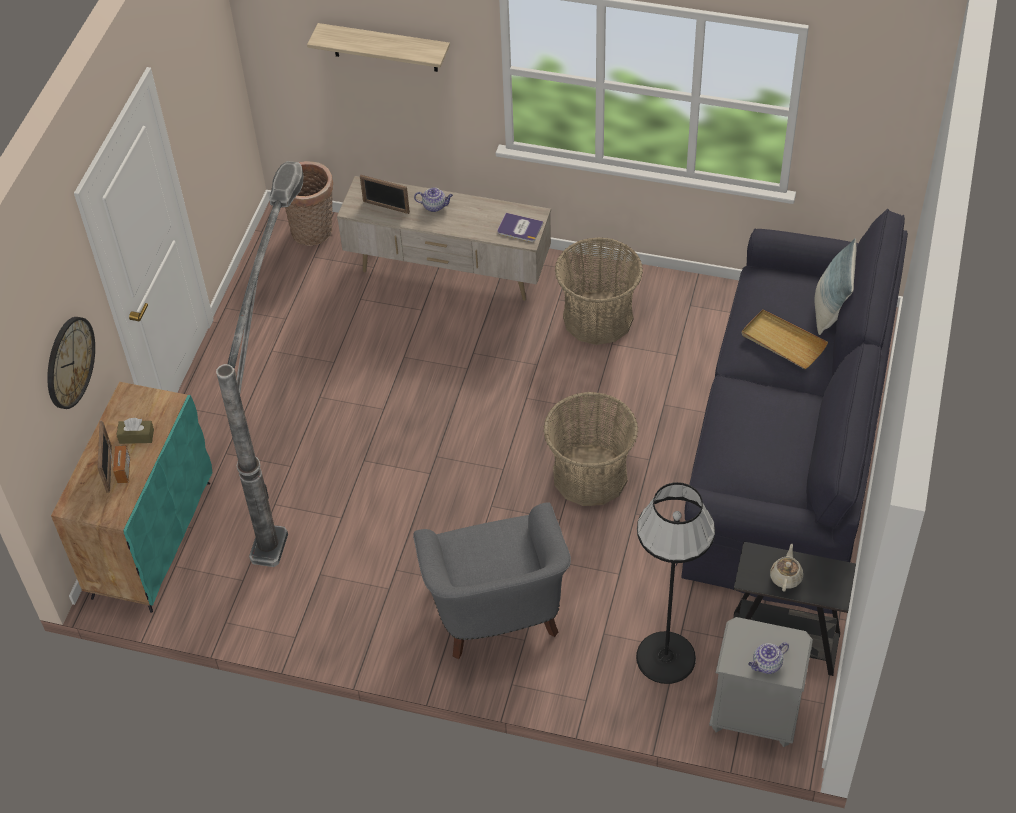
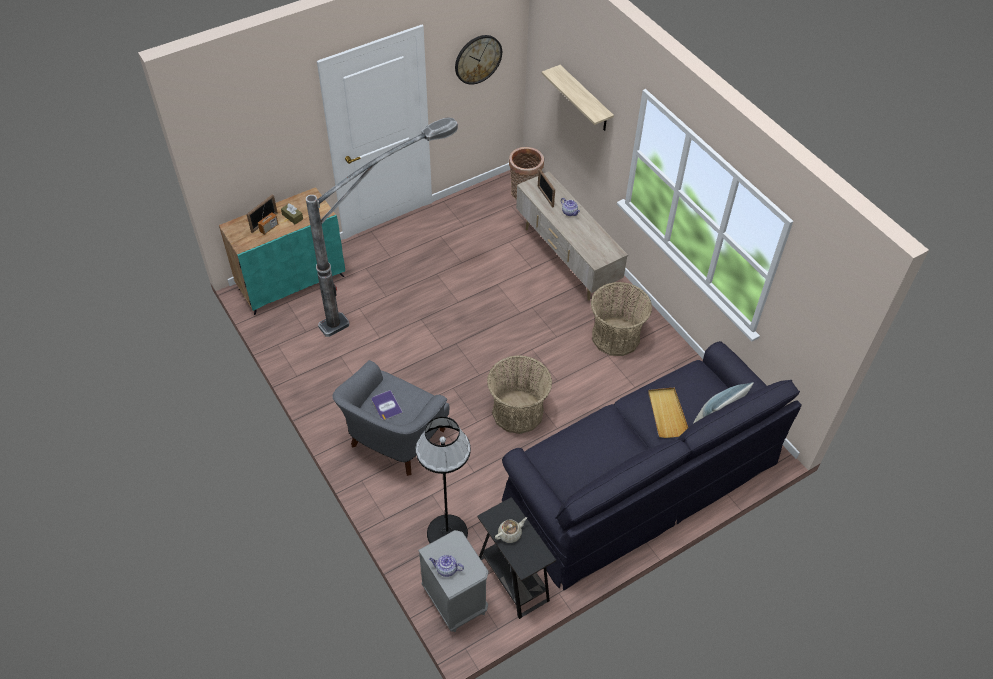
camera: 40 degrees right, 0 degrees up
wall clock [47,317,95,409] -> wall clock moved to [455,35,502,85]
book [497,213,543,242] -> book moved to [372,390,403,421]

